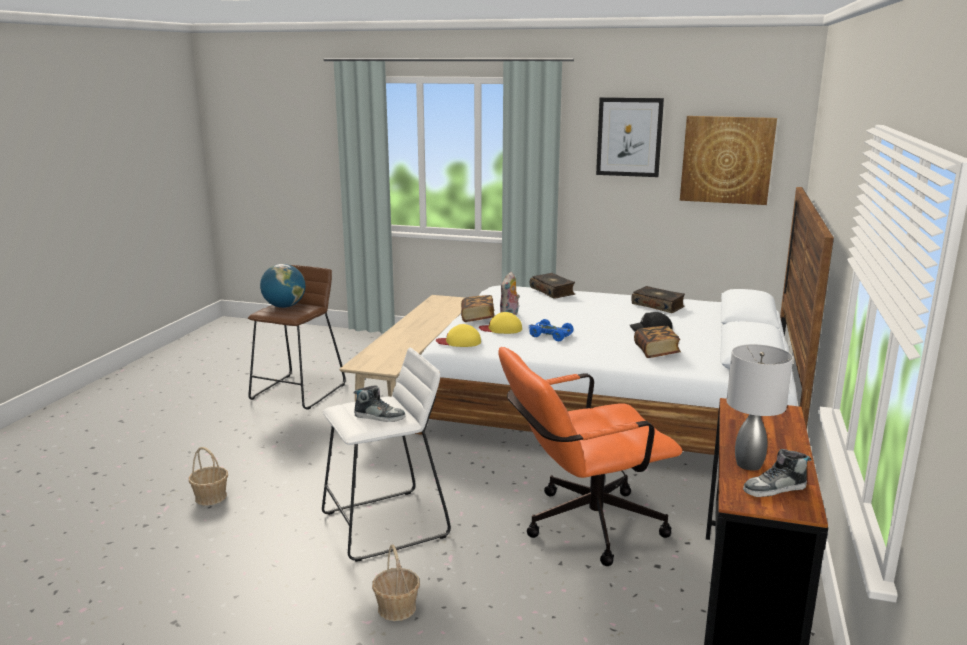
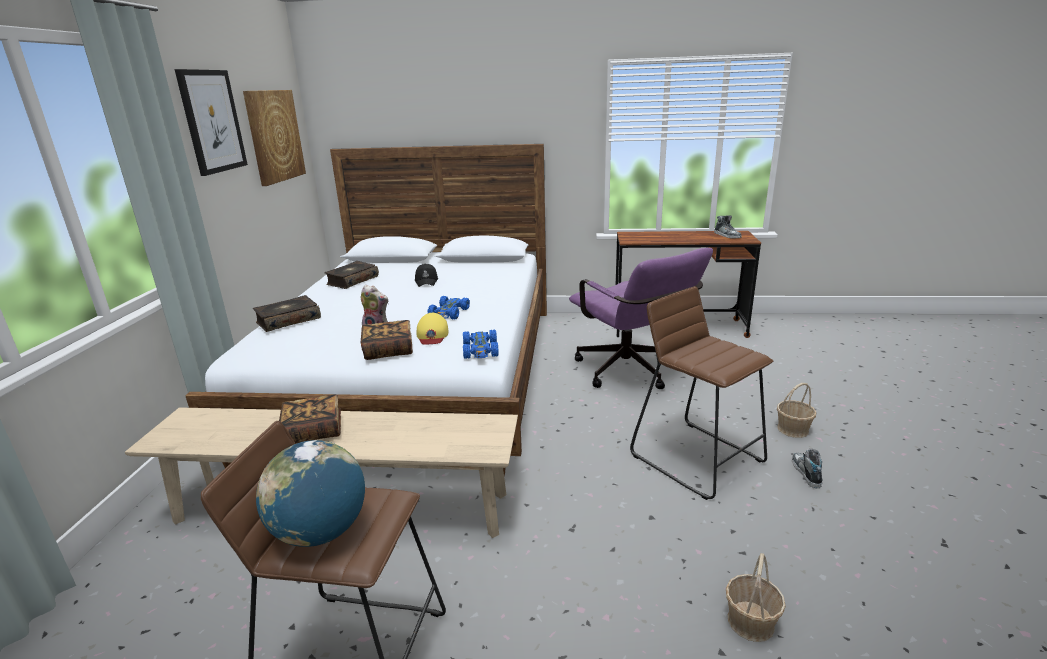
camera: 100 degrees left, 5 degrees up
white stool [322,347,451,562] -> brown stool [630,286,773,500]
shoe [354,386,405,422] -> shoe moved to [792,449,823,488]
yellow cap [436,324,481,347] -> blue toy car [463,330,499,359]
orange office chair [498,347,683,566] -> purple office chair [569,248,713,389]
book [634,326,681,358] -> book moved to [279,394,341,444]
grey table lamp [727,344,793,470] -> none

